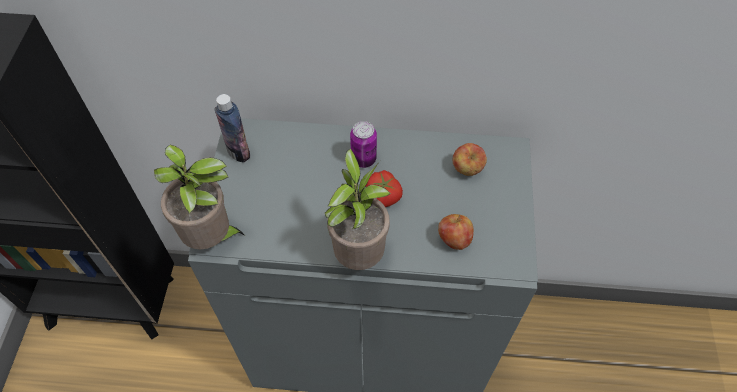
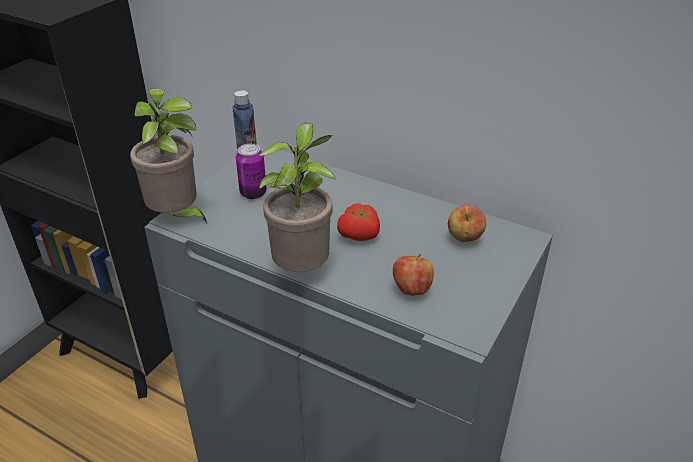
camera: 25 degrees right, 20 degrees down
can [350,121,377,168] -> can moved to [236,144,267,199]

